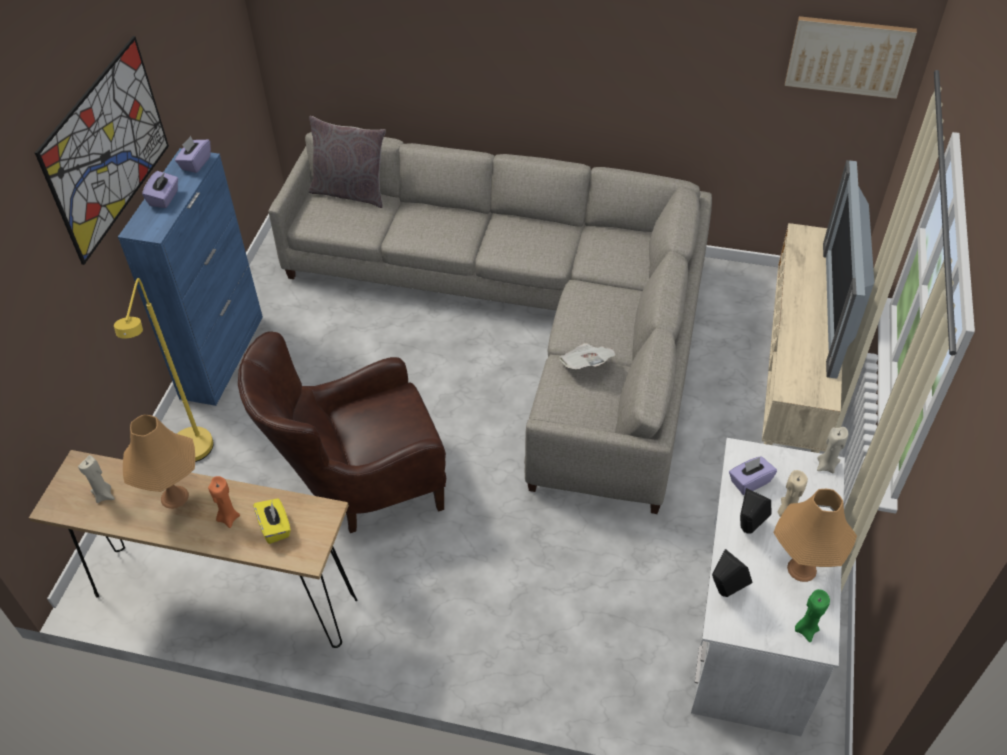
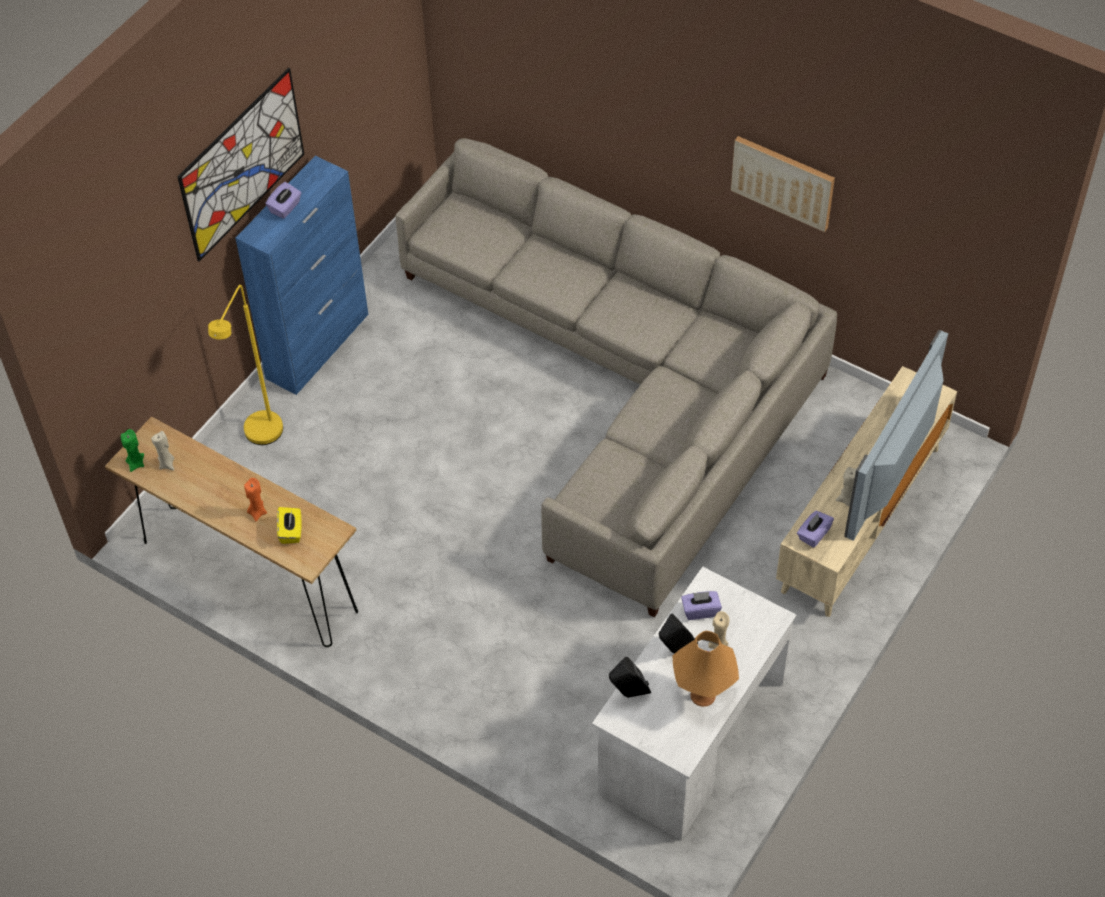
camera: 20 degrees right, 5 degrees up
orange table lamp [123,415,195,509] -> none
purple tissue box [175,136,211,173] -> purple tissue box moved to [797,511,834,548]
brown armchair [238,331,446,533] -> none
grey pillow [309,116,386,208] -> none
newspaper [559,343,616,369] -> none
picture [785,16,917,99] -> picture moved to [731,136,835,232]
green candle [795,589,830,642] -> green candle moved to [121,429,144,472]
beige candle [817,427,848,473] -> beige candle moved to [836,467,857,506]

